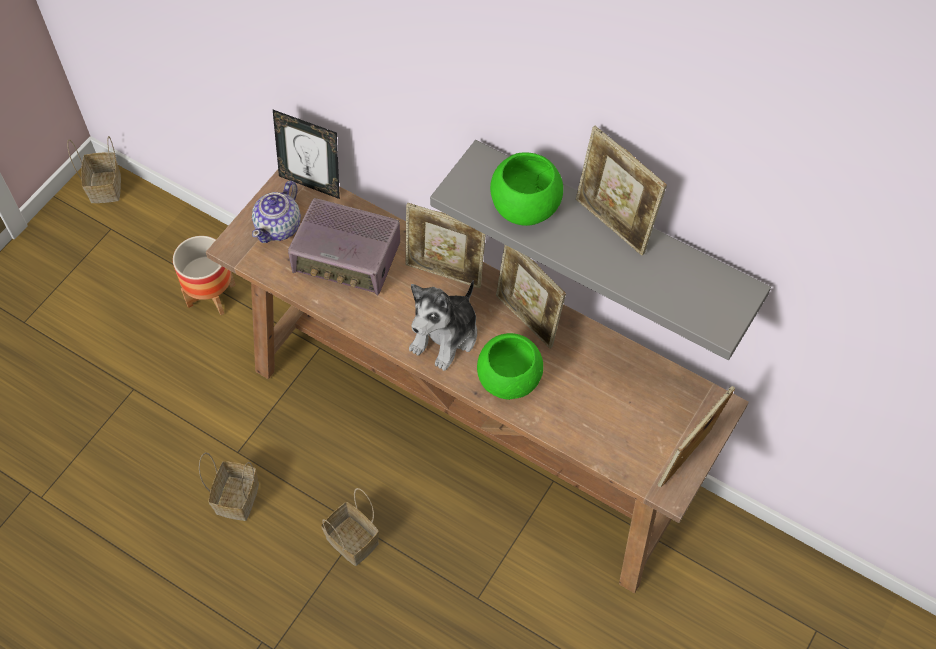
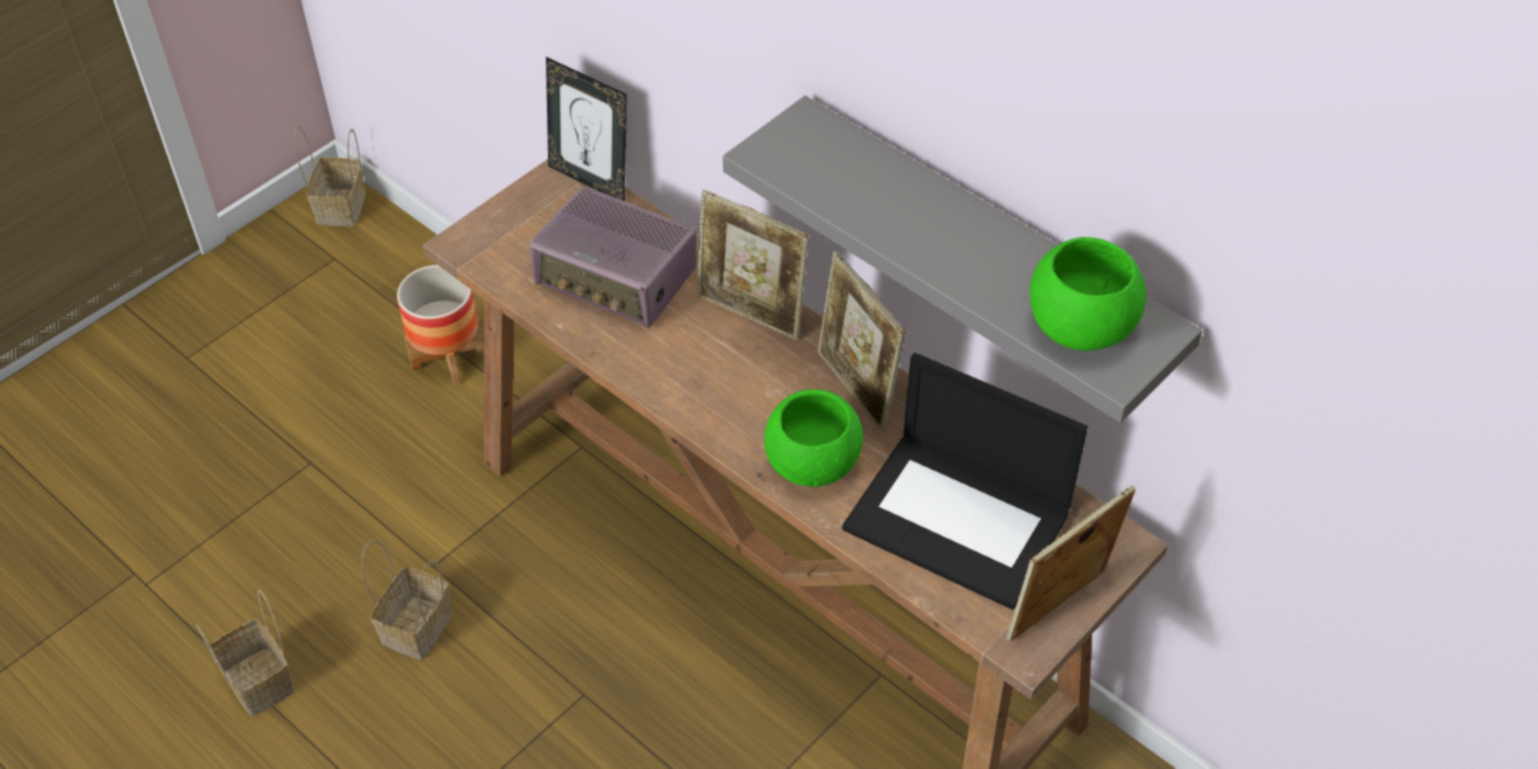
camera: 10 degrees right, 10 degrees down
teapot [252,181,301,243] -> none
basket [321,488,379,566] -> basket moved to [196,590,295,716]
plush toy [409,280,477,371] -> none
green bowl [490,152,563,226] -> green bowl moved to [1030,237,1146,351]
picture frame [576,126,667,256] -> none
none -> laptop [842,353,1088,610]

